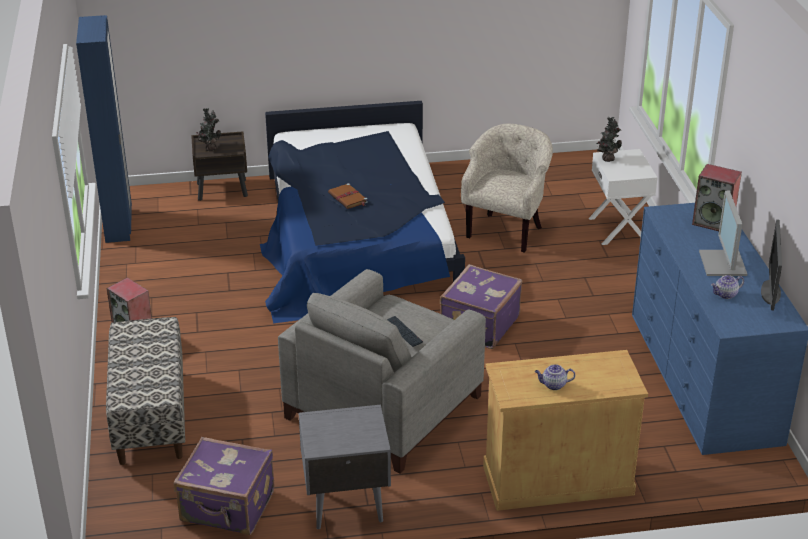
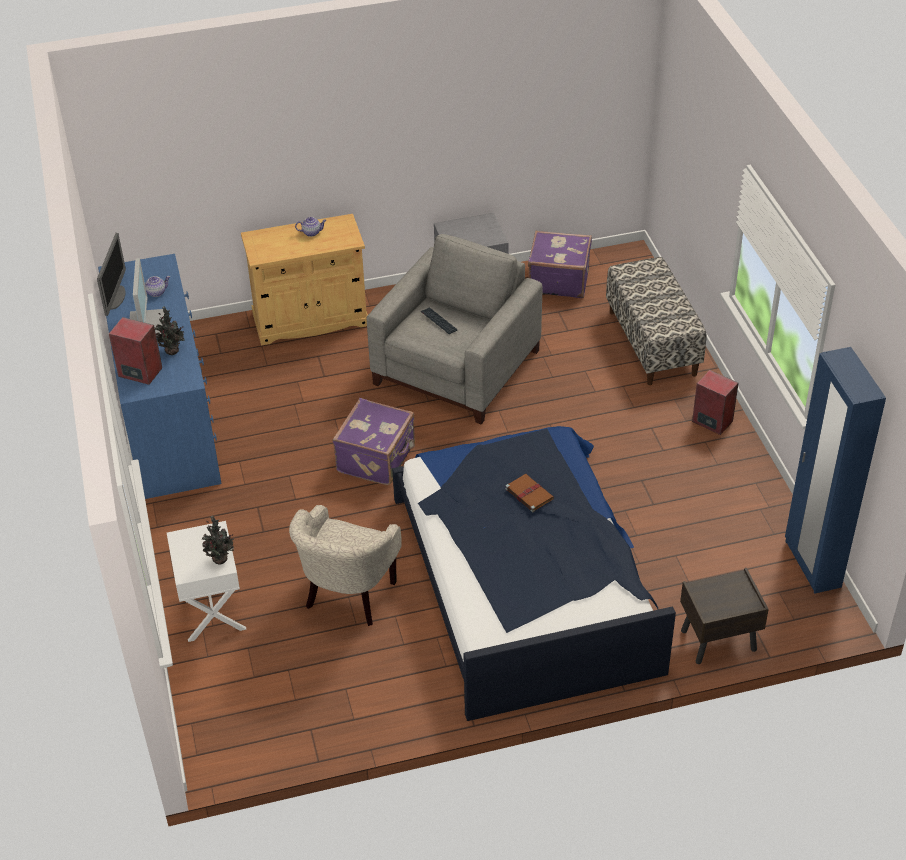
camera: 175 degrees right, 10 degrees up
potted plant [196,108,222,151] -> potted plant moved to [155,307,185,355]

